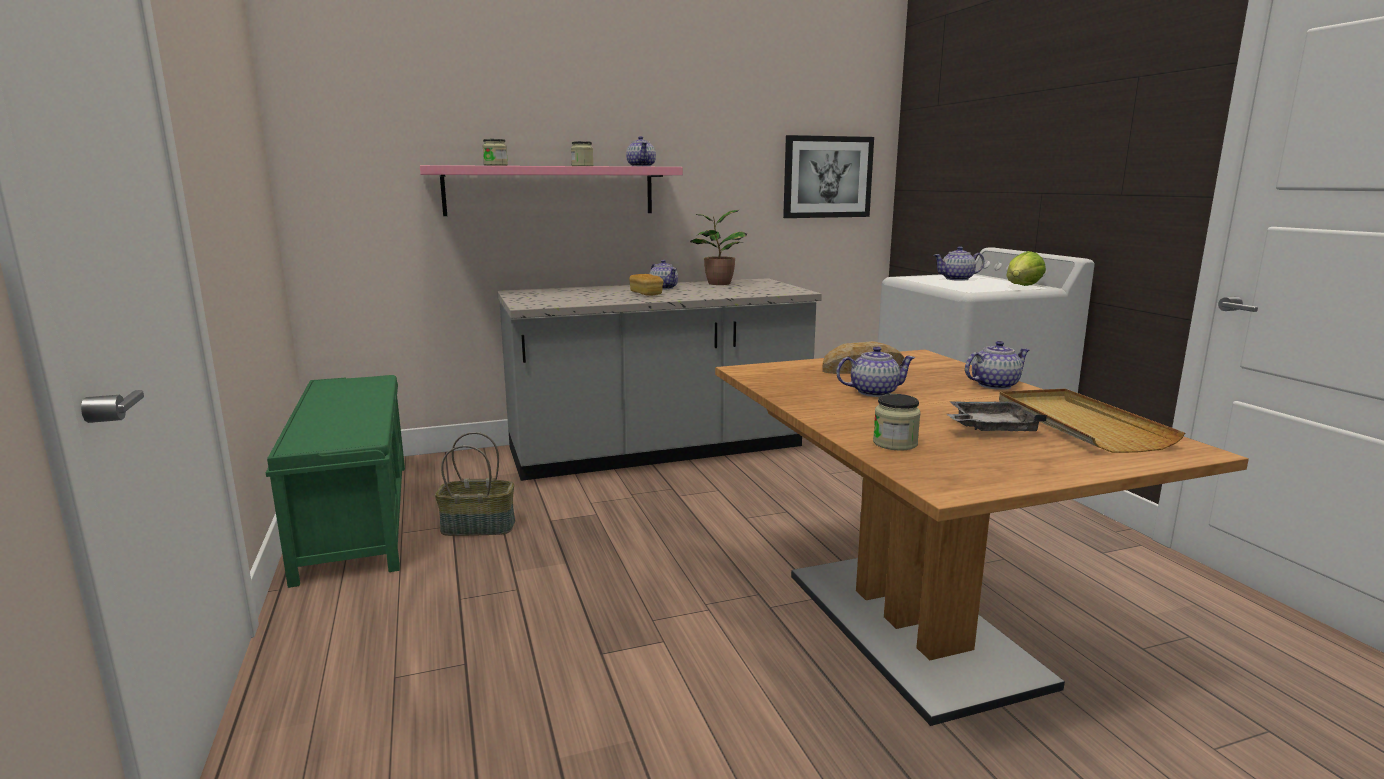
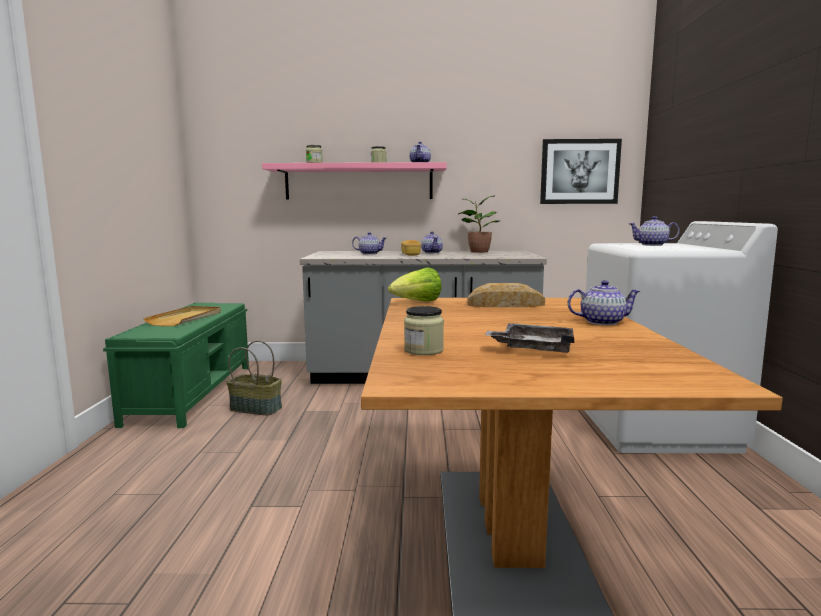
camera: 20 degrees right, 5 degrees down
teapot [836,346,915,397] -> teapot moved to [352,232,386,255]
beige tray [999,389,1185,453] -> beige tray moved to [143,306,221,326]
lettuce [1006,251,1046,286] -> lettuce moved to [388,267,442,302]

